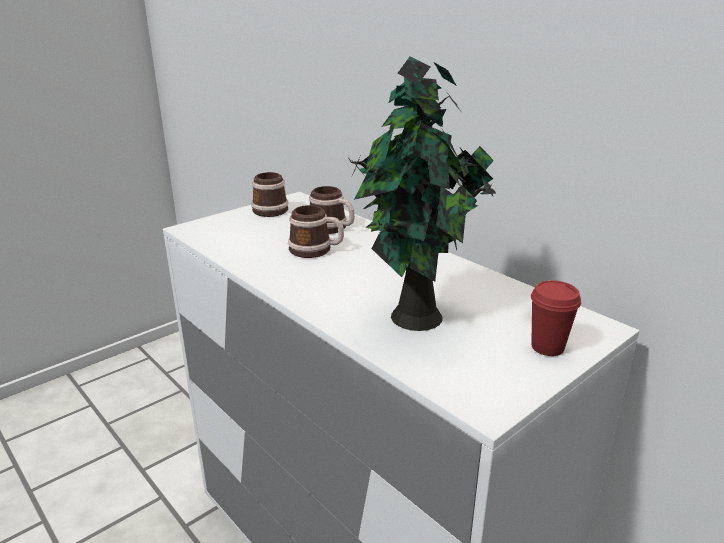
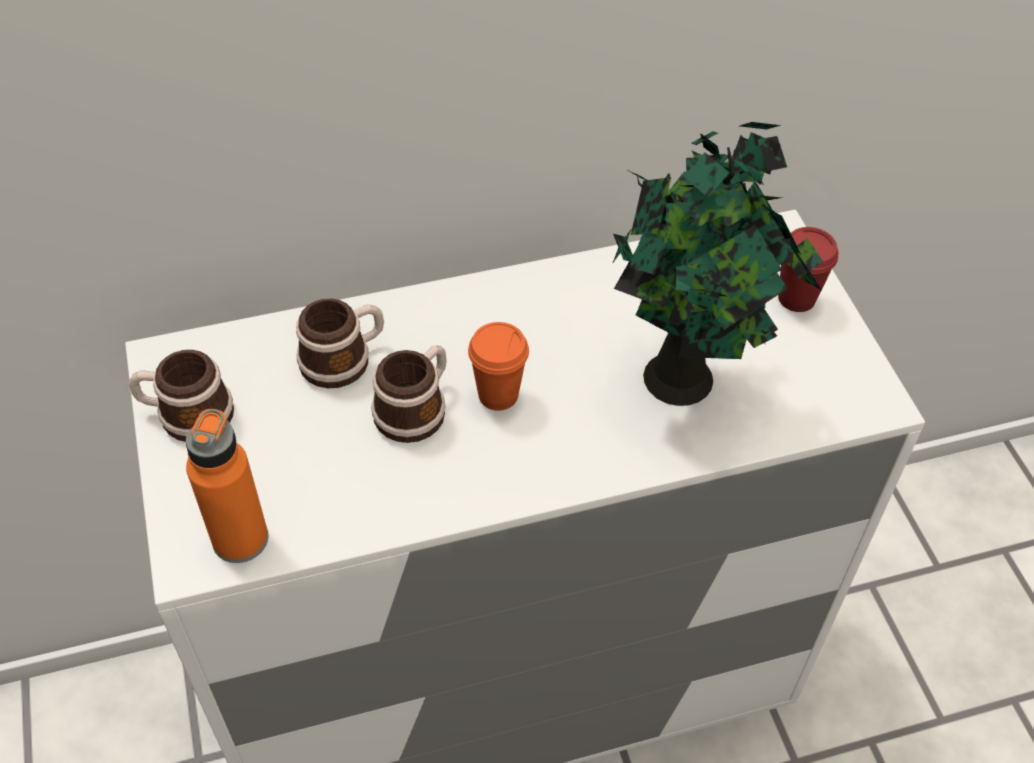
camera: 65 degrees left, 25 degrees up
none -> orange bottle [186,409,268,563]
none -> orange cup [468,322,529,411]

